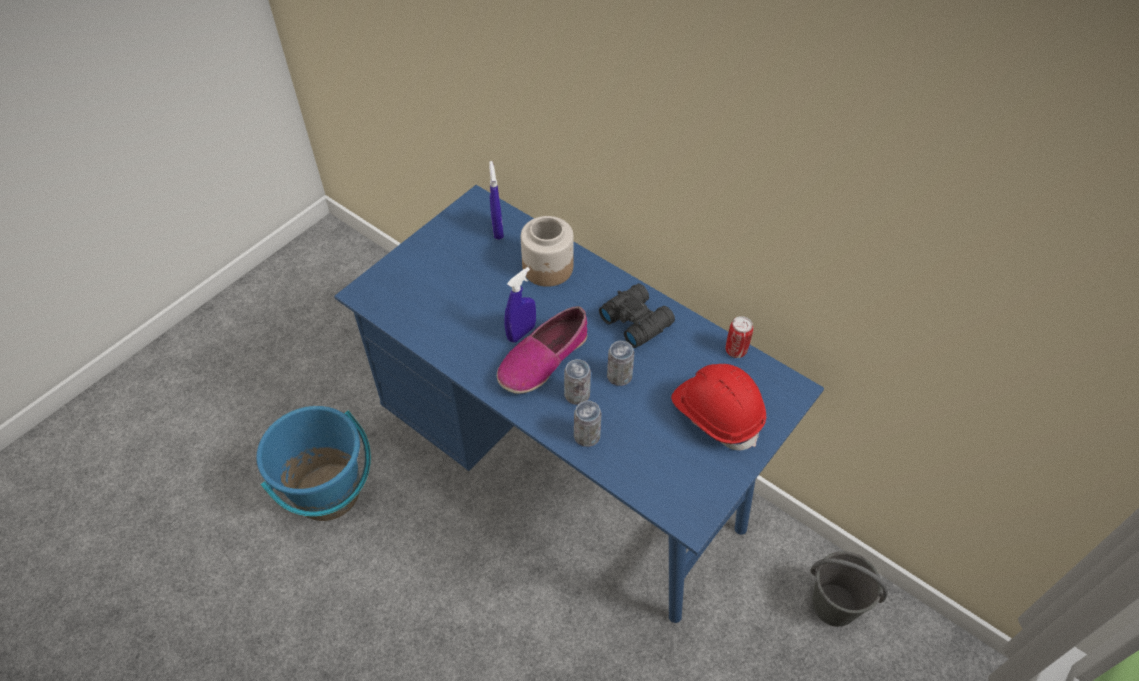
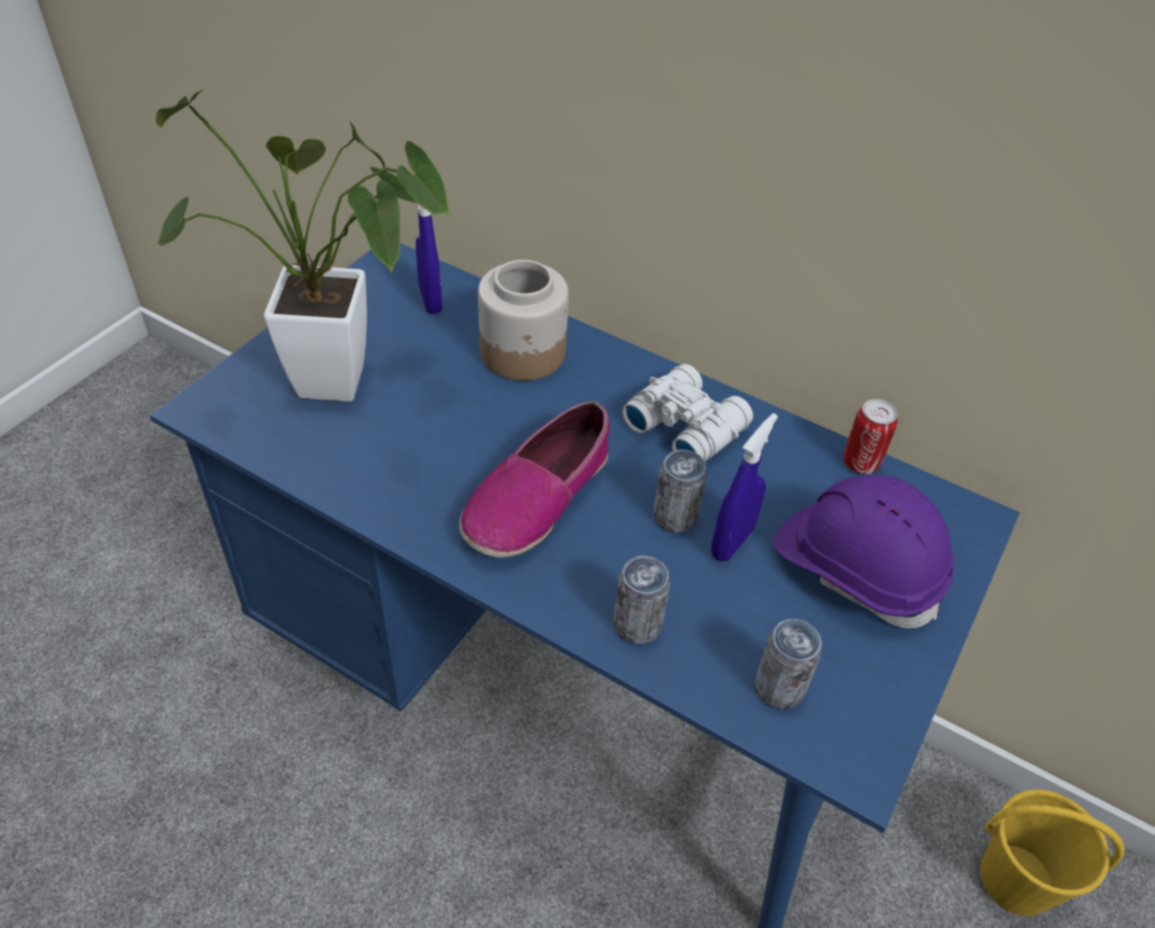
camera: 10 degrees left, 5 degrees down
blue bucket [257,406,371,521] -> none
blue spray bottle [504,267,536,342] -> blue spray bottle moved to [711,413,778,561]
can [564,359,591,405] -> can moved to [754,619,822,709]
black binoculars [599,283,675,348] -> white binoculars [622,364,753,462]
red hard hat [671,364,766,450] -> purple hard hat [773,475,954,628]
grey bucket [810,551,888,627] -> yellow bucket [980,789,1125,916]
none -> potted plant [155,90,452,402]

